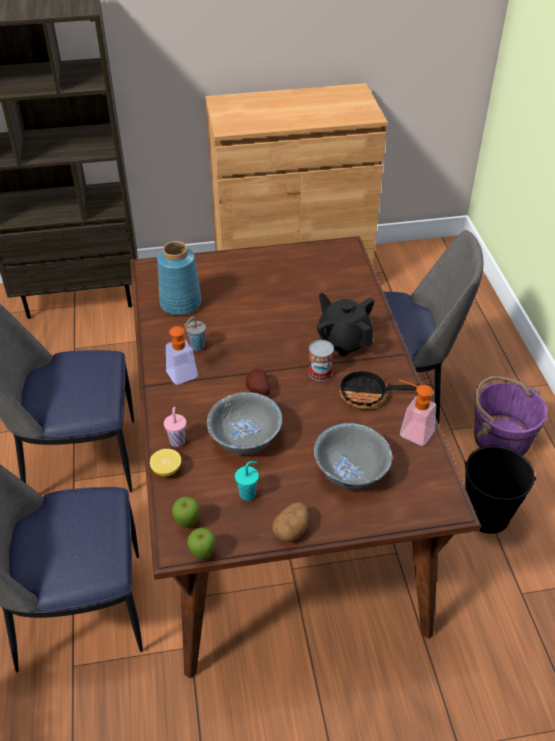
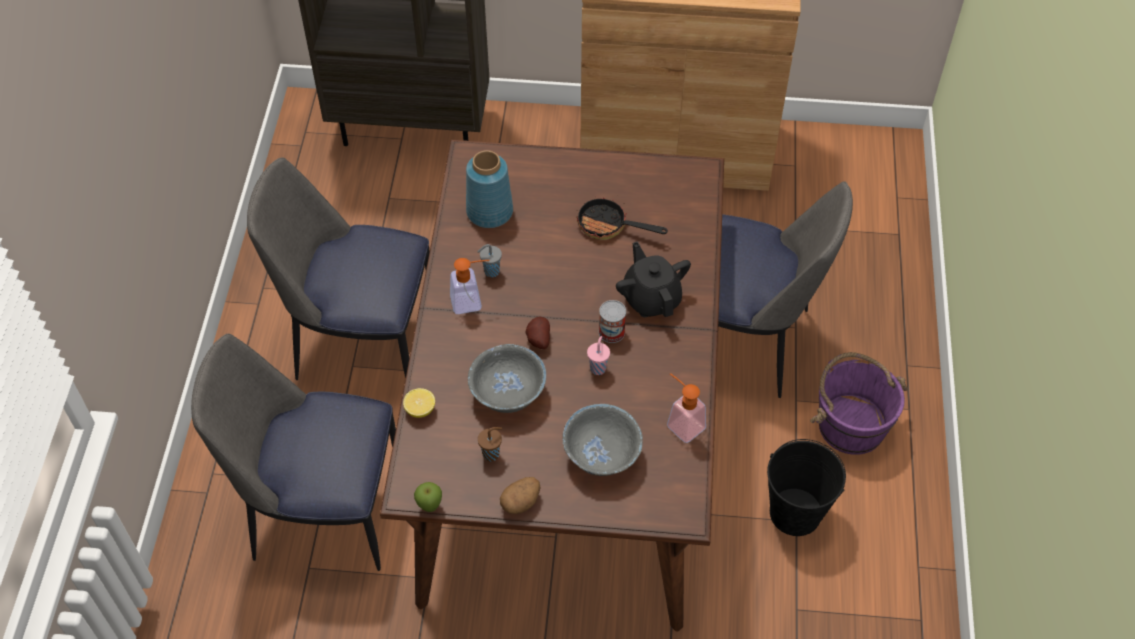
camera: 15 degrees right, 10 degrees up
pink cup [164,407,186,447] -> pink cup moved to [587,336,610,375]
apple [172,496,200,528] -> none
turquoise cup [235,461,259,501] -> brown cup [478,427,502,462]
frying pan [340,364,434,409] -> frying pan moved to [576,195,668,240]

